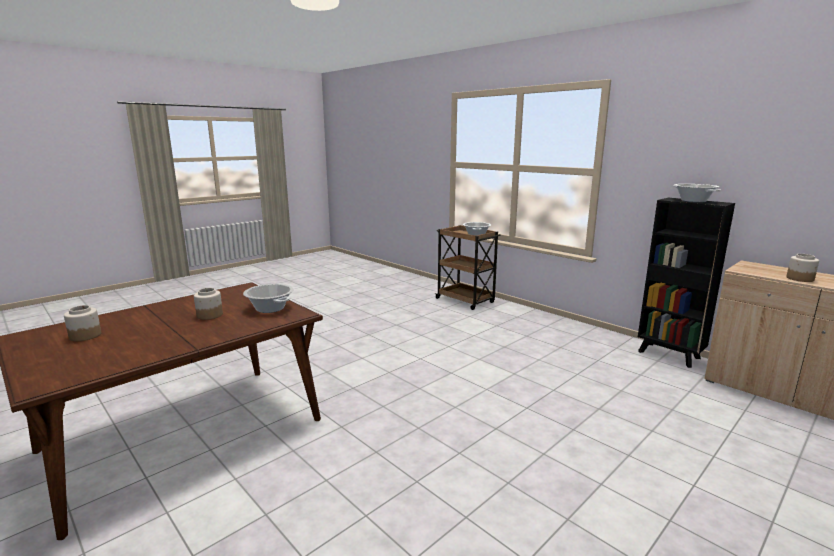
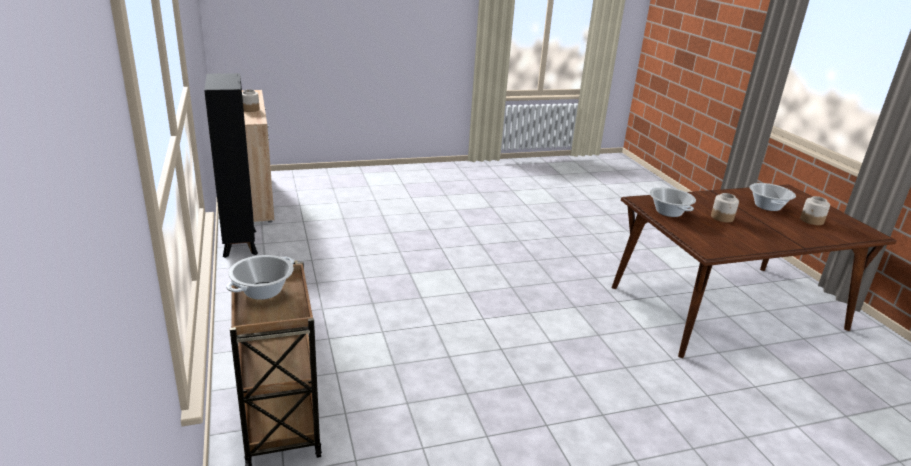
camera: 155 degrees left, 10 degrees up
cooking pot [673,184,721,203] -> cooking pot moved to [749,183,796,211]

